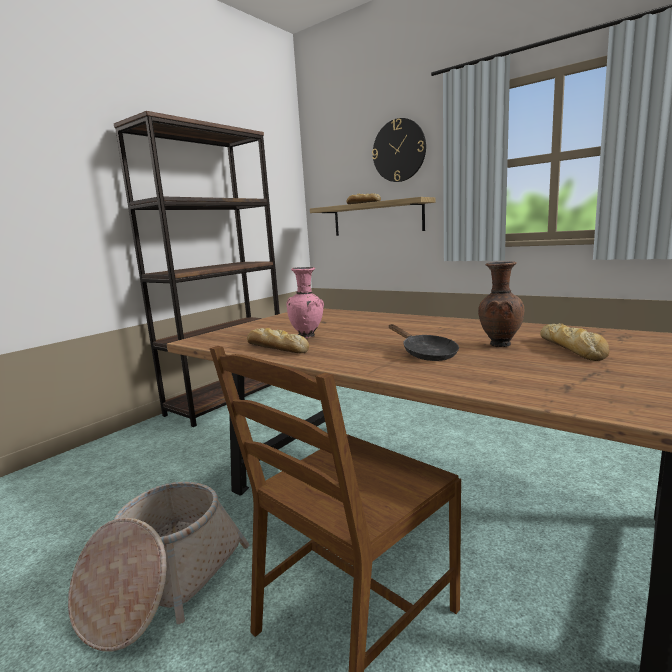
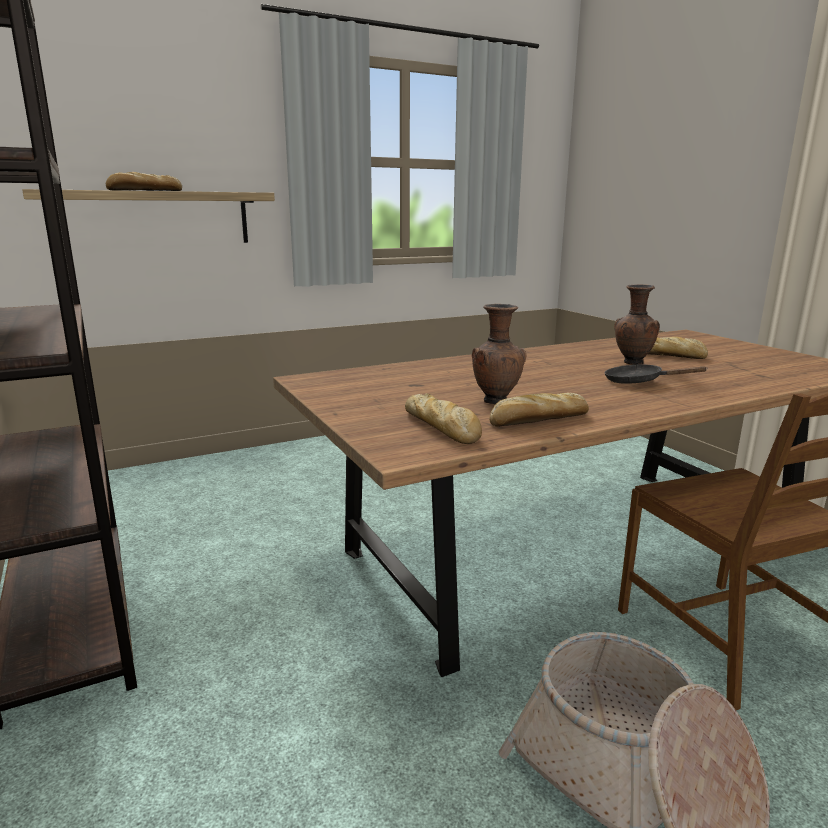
camera: 65 degrees left, 5 degrees up
pink vase [286,267,324,339] -> brown vase [472,304,527,404]
wall clock [372,118,426,182] -> none
black frying pan [389,324,459,361] -> black frying pan turned 150 degrees counterclockwise [604,364,708,384]
none -> bread [405,393,482,444]

